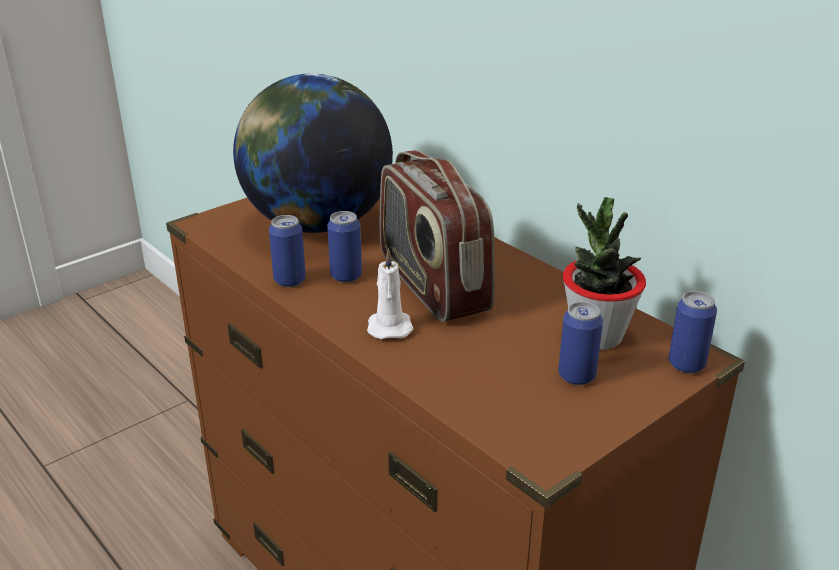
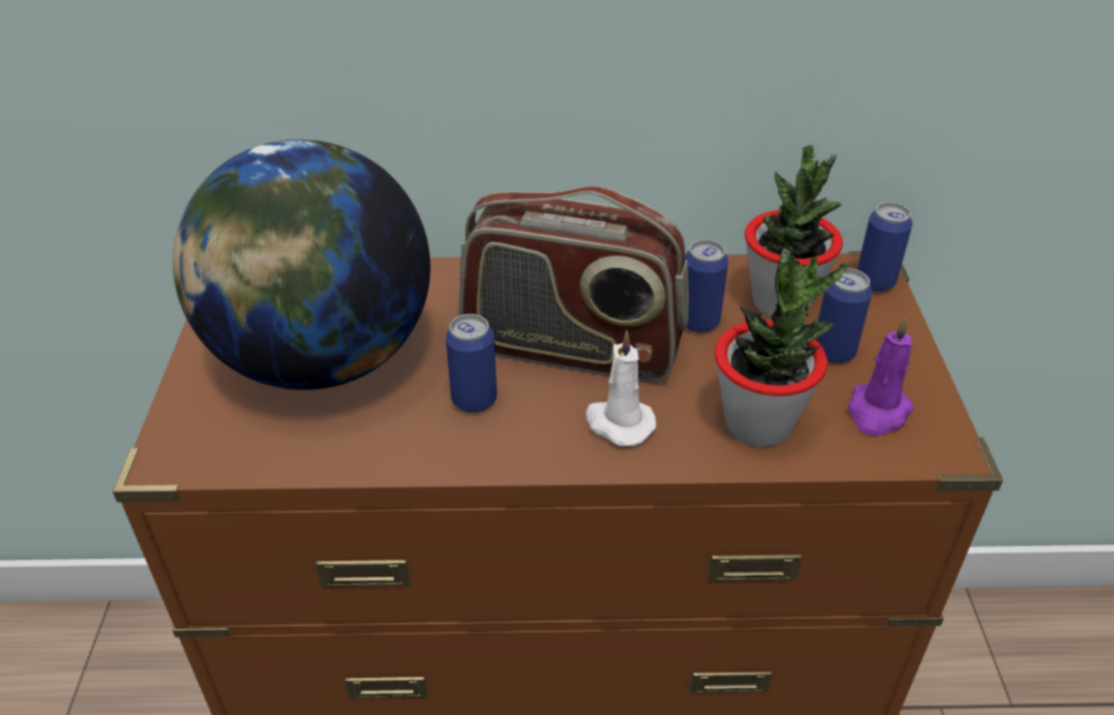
camera: 50 degrees left, 10 degrees up
can [269,215,306,287] -> can moved to [685,240,728,333]
none -> potted plant [714,248,848,447]
none -> purple candle [848,316,914,436]

